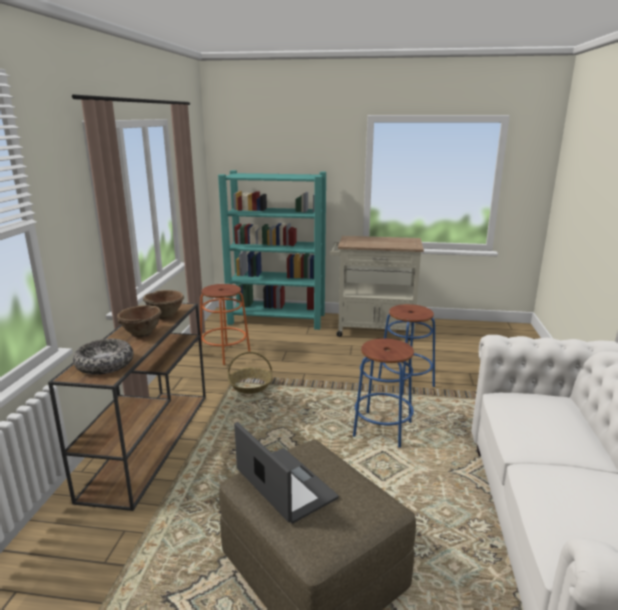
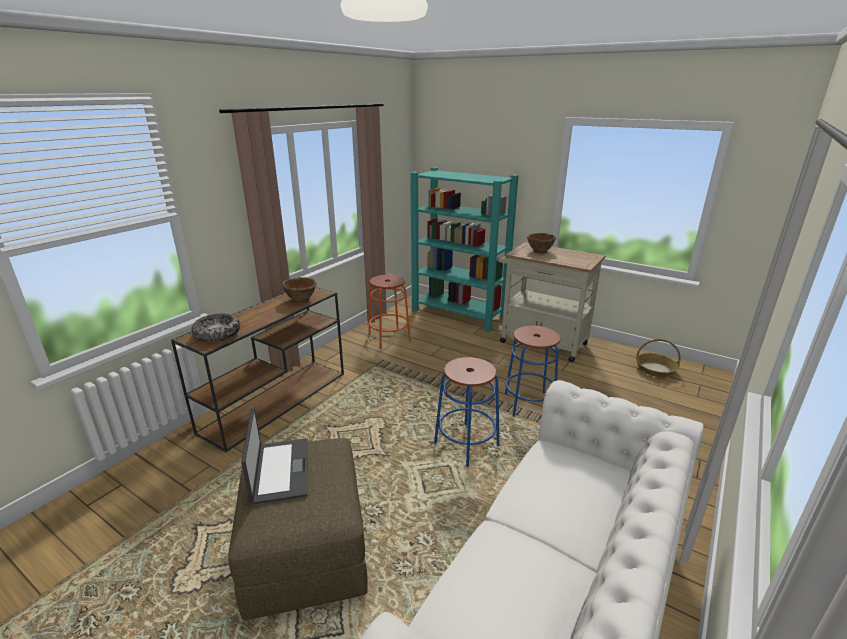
camera: 25 degrees right, 5 degrees up
brown bowl [117,305,162,338] -> brown bowl moved to [527,233,556,253]
basket [228,352,272,394] -> basket moved to [636,339,681,377]

